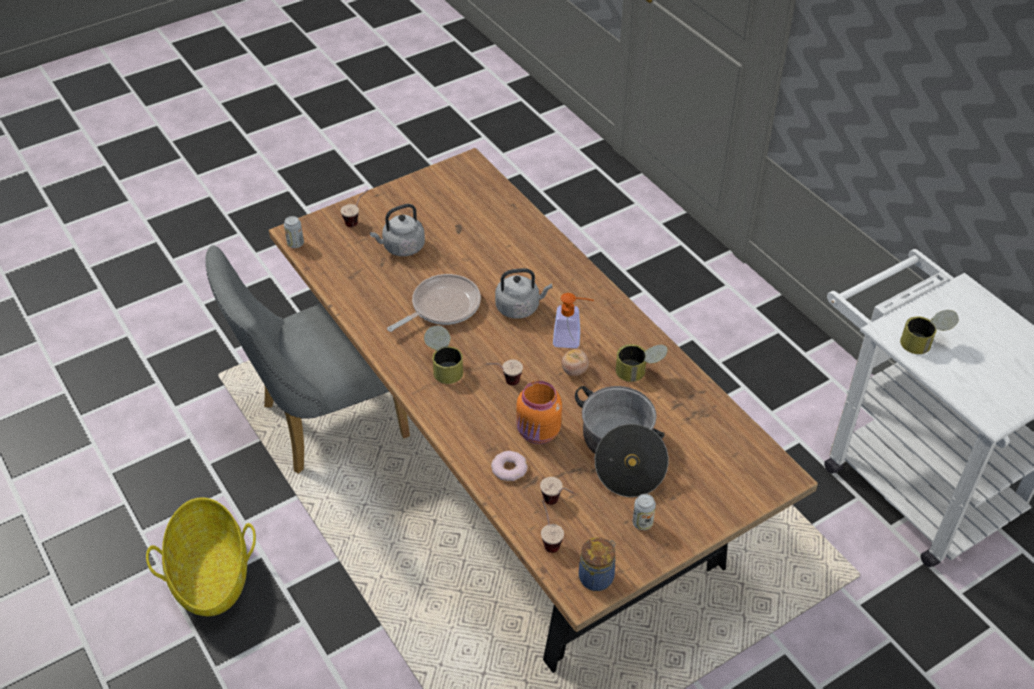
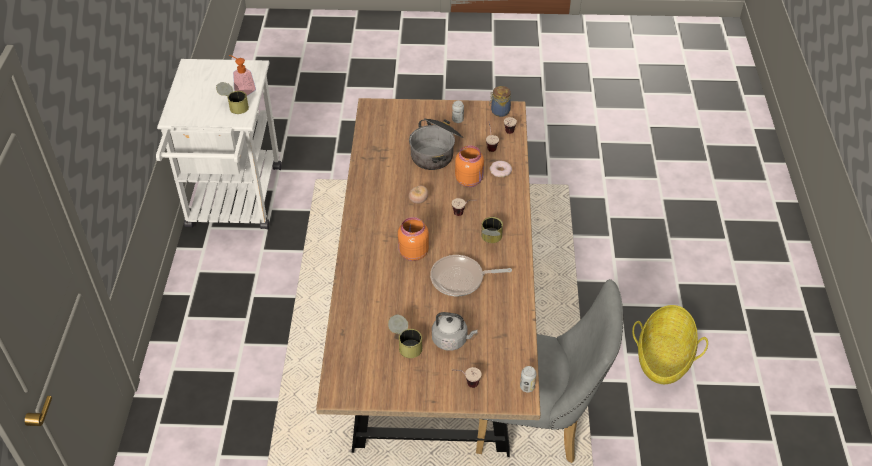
camera: 145 degrees left, 0 degrees up
grey kettle [495,268,553,319] -> orange jar [398,217,429,261]
soap dispenser [553,293,594,348] -> soap dispenser moved to [229,55,256,96]
can [615,344,668,382] -> can moved to [388,314,422,358]

